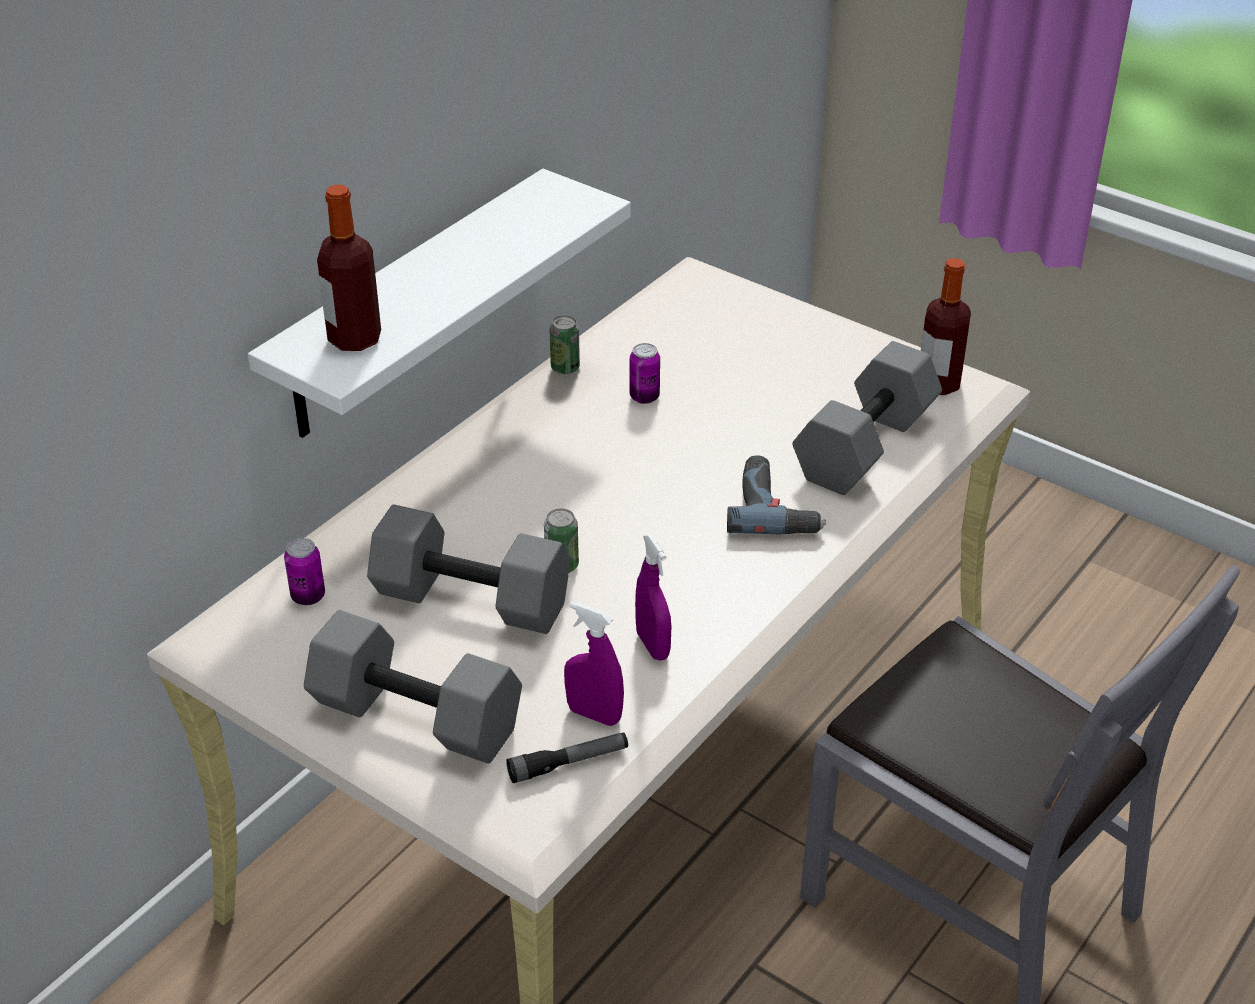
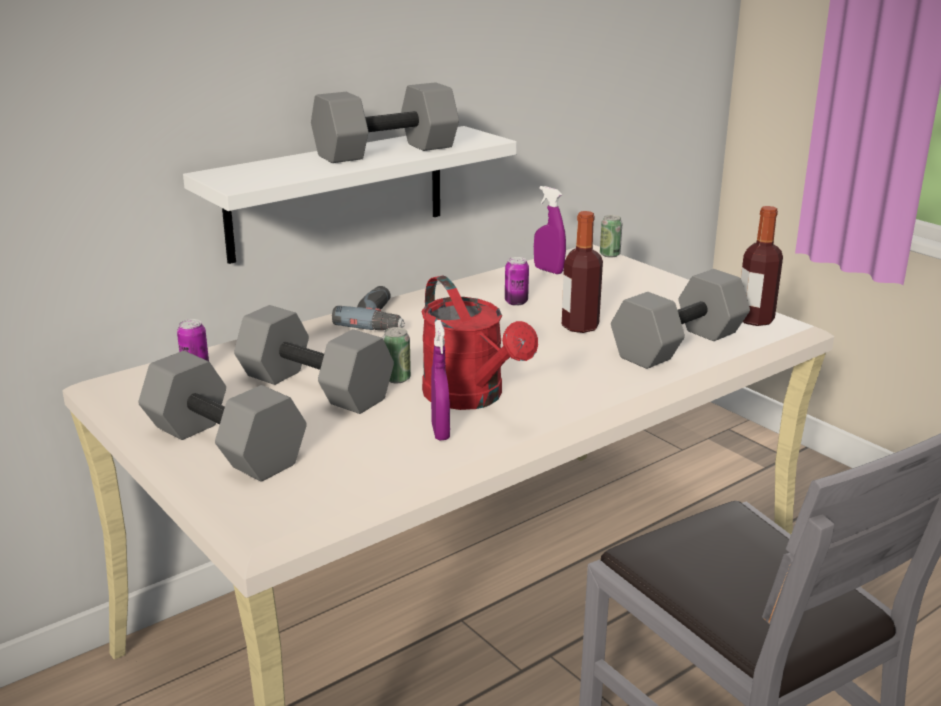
camera: 15 degrees right, 15 degrees down
bottle [317,185,381,351] -> bottle moved to [562,211,603,333]
flashlight [506,732,628,783] -> none
can [550,316,580,374] -> can moved to [600,215,623,258]
purple spray bottle [564,602,624,726] -> purple spray bottle moved to [534,186,566,274]
power drill [727,455,826,534] -> power drill moved to [332,286,405,330]
none -> grey dumbbell [311,82,459,163]
none -> red watering can [422,276,538,410]

